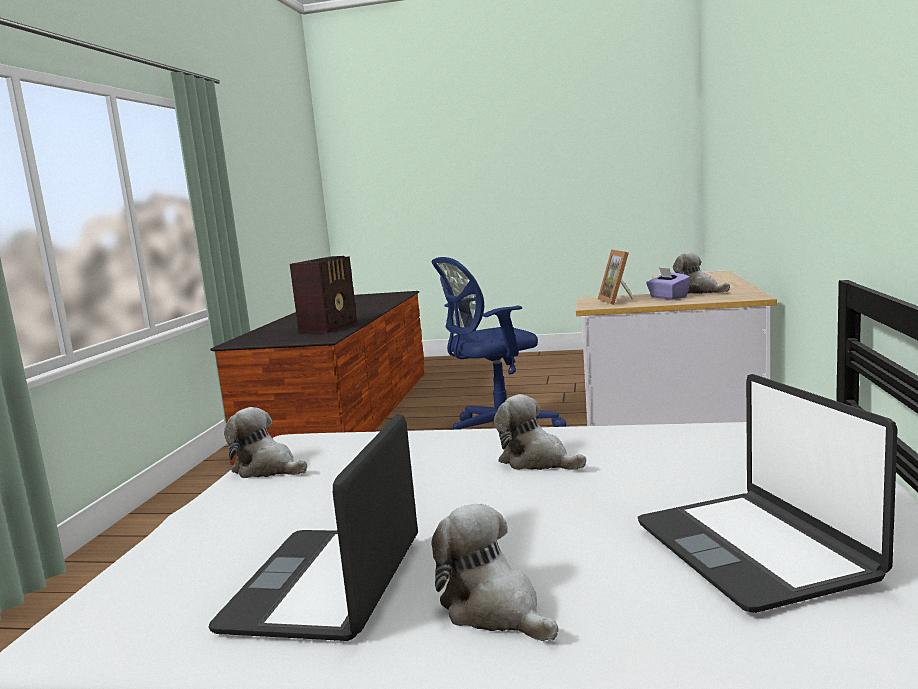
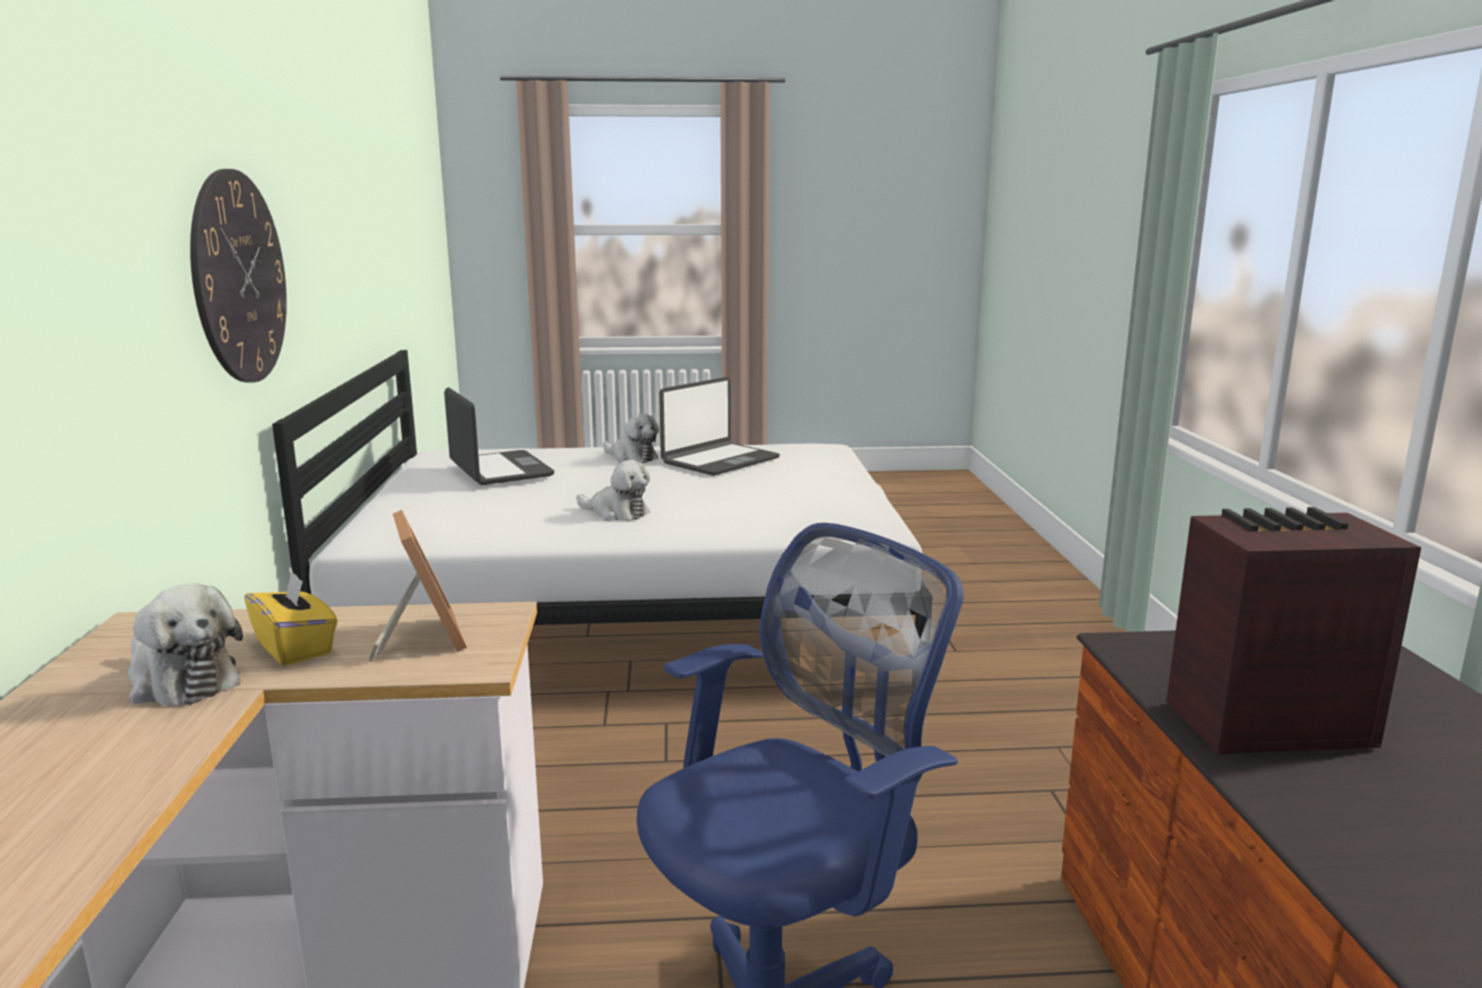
camera: 165 degrees right, 5 degrees up
laptop [209,414,418,641] -> laptop turned 45 degrees clockwise [659,377,780,476]
plush toy [224,407,307,478] -> none
radio [290,256,357,333] -> radio turned 75 degrees clockwise [1166,507,1421,754]
purple tissue box [646,267,691,300] -> yellow tissue box [244,571,338,666]
none -> wall clock [190,169,287,382]

